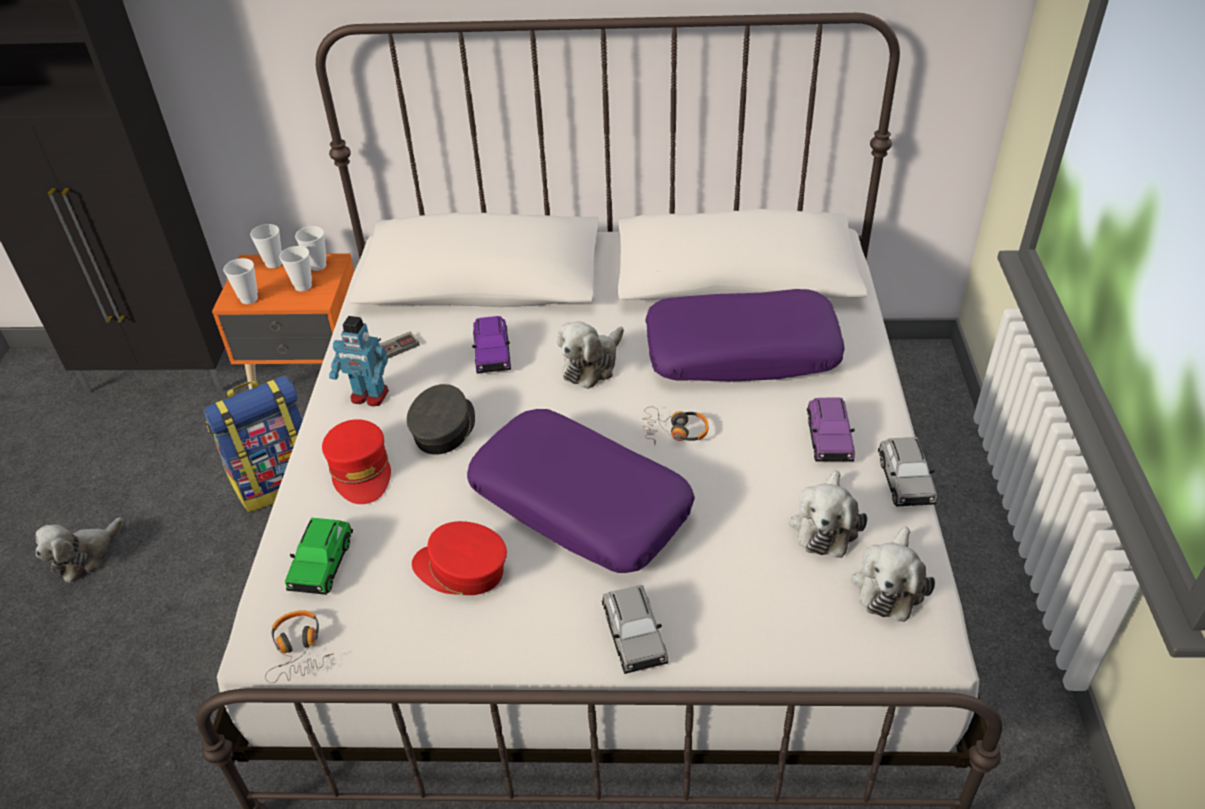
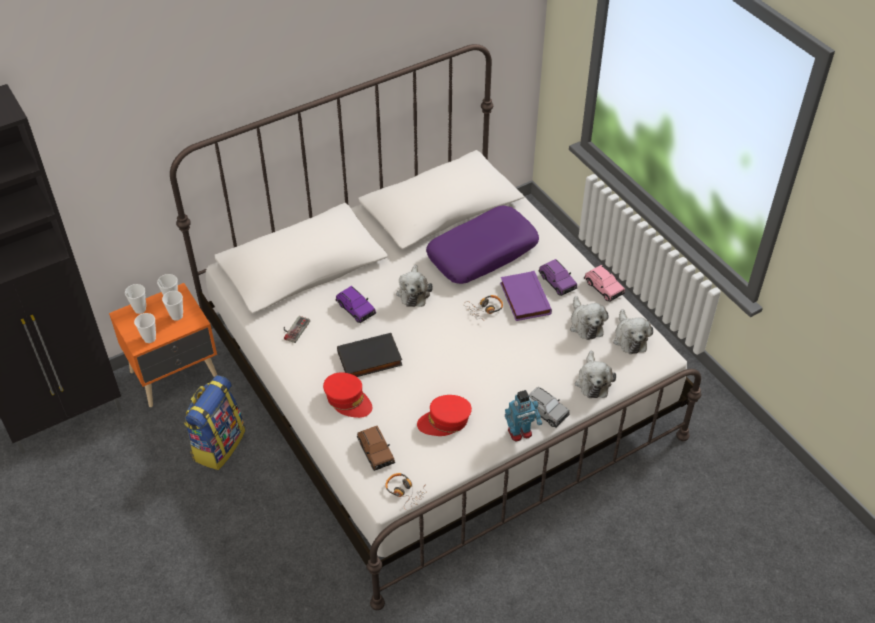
camera: 35 degrees left, 5 degrees up
plush toy [36,517,123,583] -> plush toy moved to [575,351,616,398]
green toy car [285,518,353,595] -> brown toy car [357,426,395,471]
toy robot [329,316,389,406] -> toy robot moved to [505,390,542,441]
grey cap [407,384,475,455] -> black book [337,333,402,377]
purple pillow [467,409,695,573] -> none
grey toy car [878,437,937,507] -> pink toy car [584,265,625,302]
none -> purple book [500,271,552,321]

